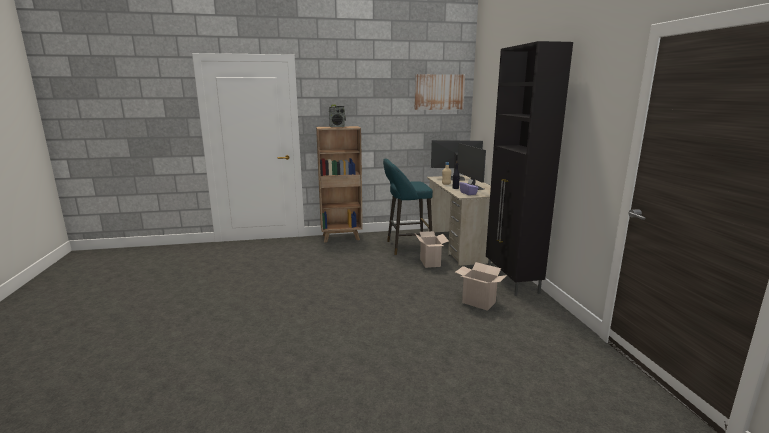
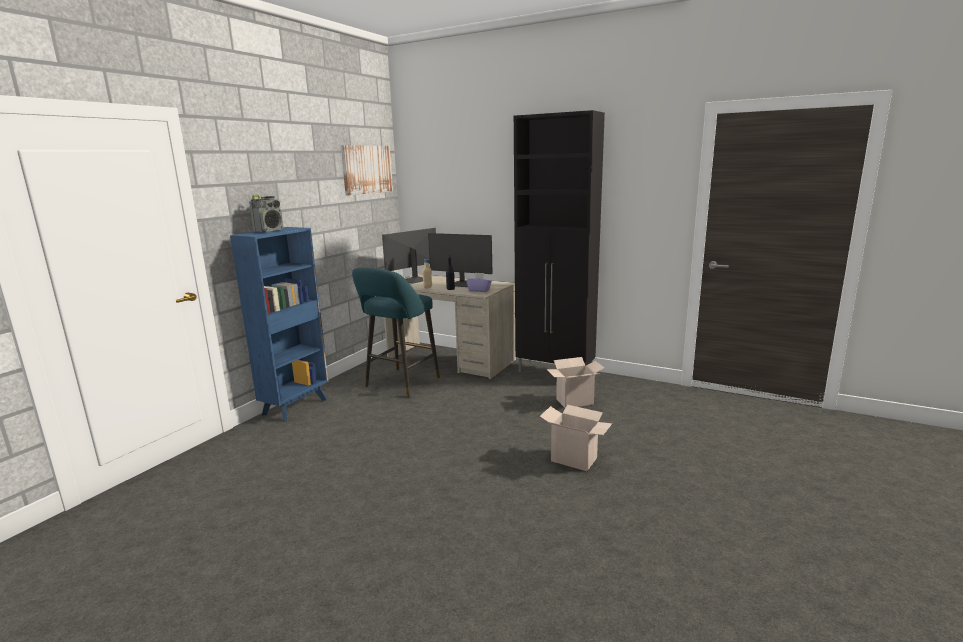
camera: 50 degrees left, 0 degrees up
brown bookcase [316,126,363,243] -> blue bookcase [230,227,328,422]
cardboard box [415,231,449,268] -> cardboard box moved to [540,405,612,471]

